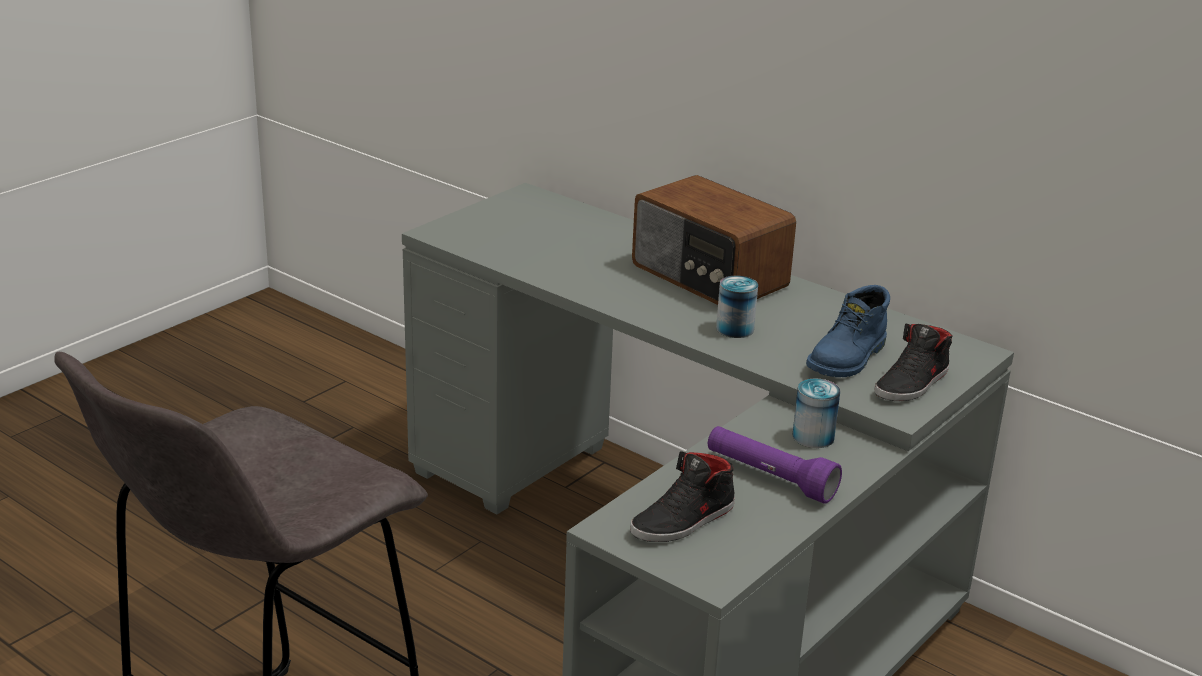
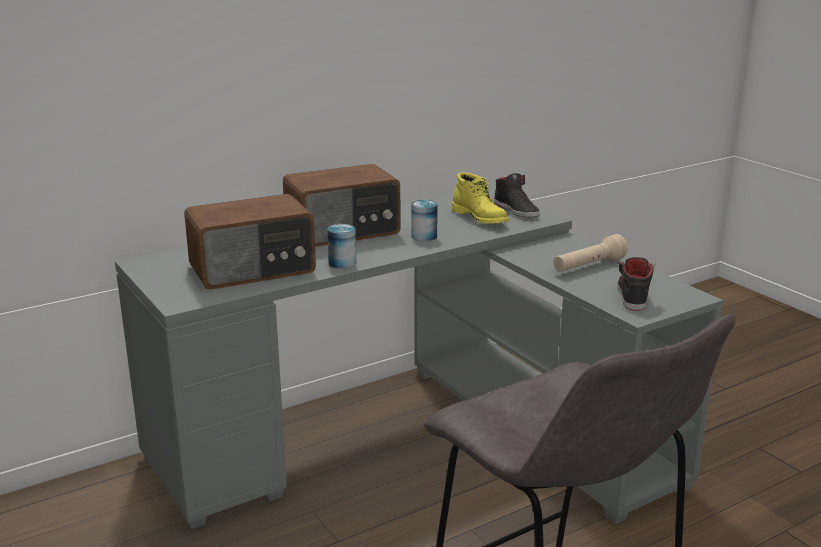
camera: 70 degrees left, 5 degrees down
black shoe [630,451,735,542] -> black shoe turned 150 degrees counterclockwise [617,257,655,311]
purple flashlight [708,426,842,504] -> beige flashlight [553,234,628,272]
can [793,378,840,448] -> can moved to [327,224,356,269]
blue boot [806,285,890,377] -> yellow boot [451,172,509,224]
none -> radio [184,194,316,290]

